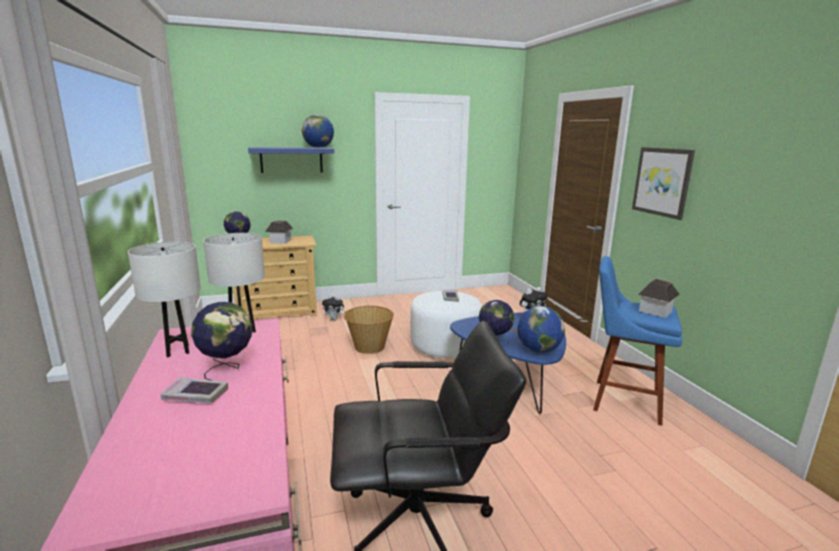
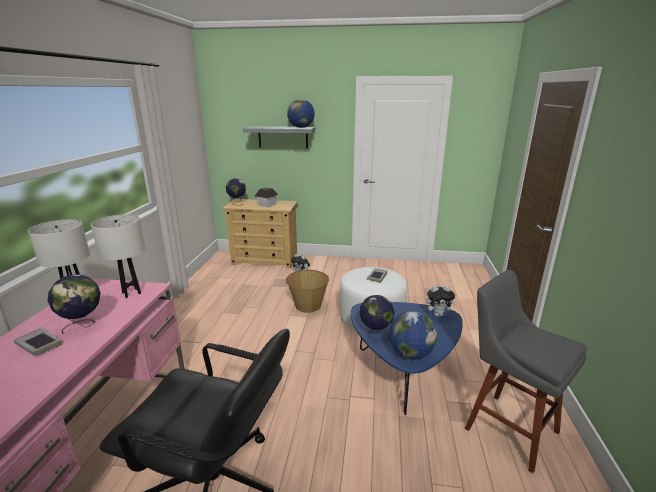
camera: 25 degrees right, 5 degrees up
blue shelf [248,147,334,173] -> grey shelf [243,126,315,148]
blue stool [593,256,682,426] -> grey stool [465,270,587,473]
picture [632,147,695,220] -> none
toy house [638,279,680,318] -> none

